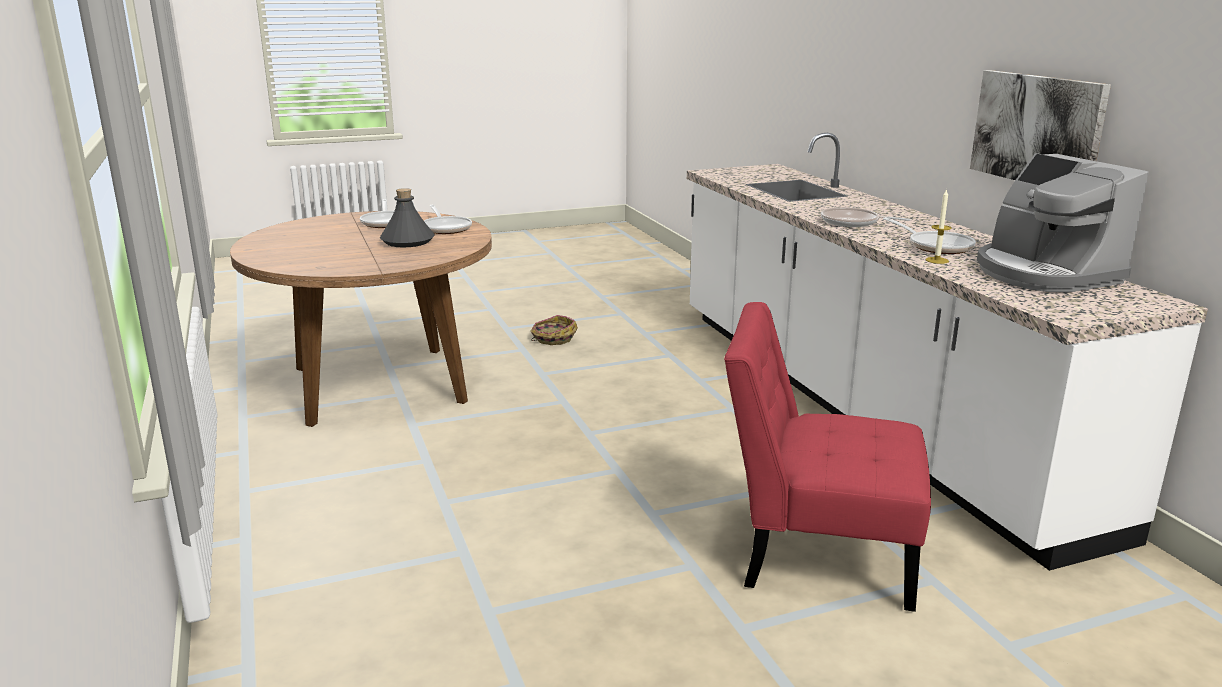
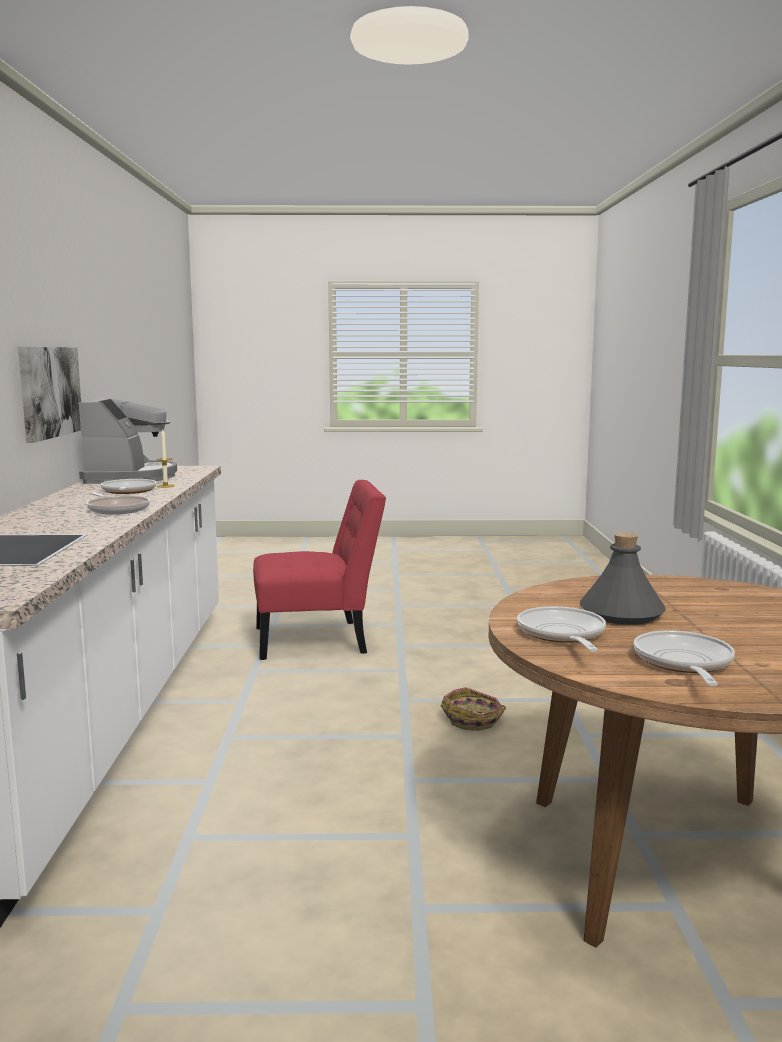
camera: 160 degrees left, 10 degrees down
basket [530,315,578,345] -> basket moved to [441,687,506,731]
red chair [724,302,931,612] -> red chair turned 45 degrees counterclockwise [253,480,386,660]

